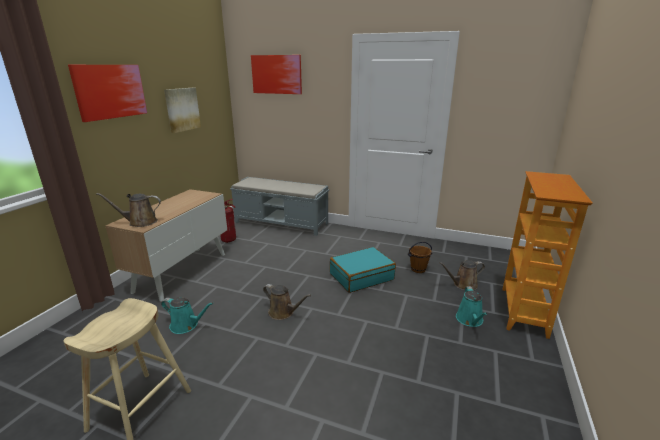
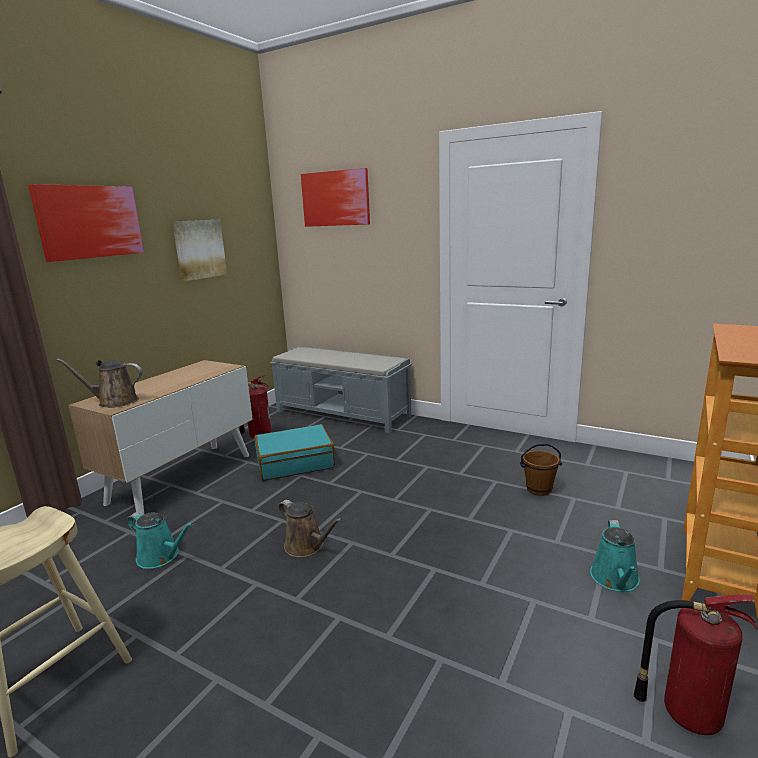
camera: 10 degrees right, 5 degrees down
turquoise suitcase [330,247,396,293] -> turquoise suitcase moved to [254,424,335,481]
brown watering can [439,260,485,290] -> none
none -> fire extinguisher [633,594,758,735]

